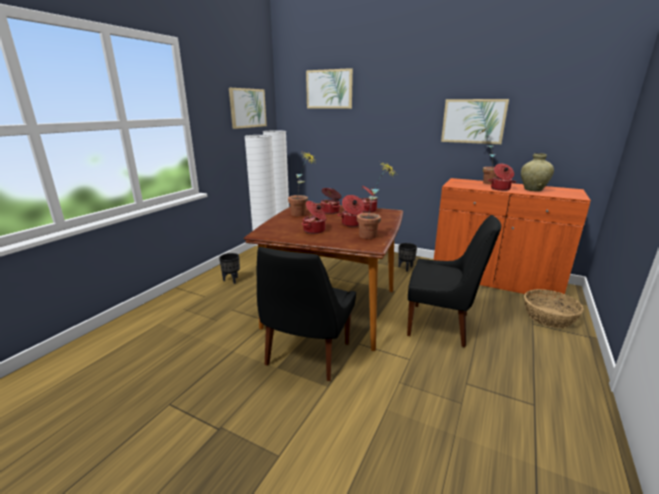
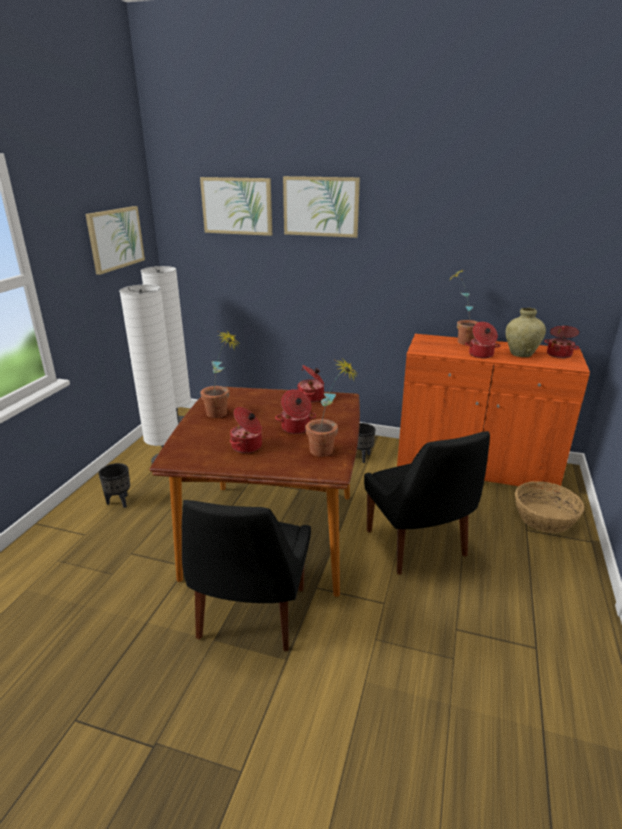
camera: 10 degrees left, 5 degrees up
cooking pot [321,188,341,214] -> cooking pot moved to [544,325,579,358]
black chair [407,215,501,348] -> black chair turned 60 degrees clockwise [364,431,490,574]
picture [441,99,509,144] -> picture moved to [283,176,360,238]

